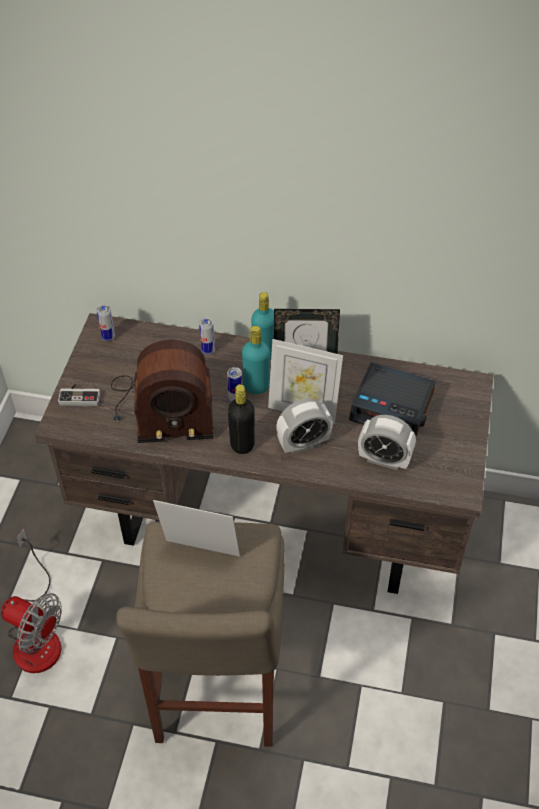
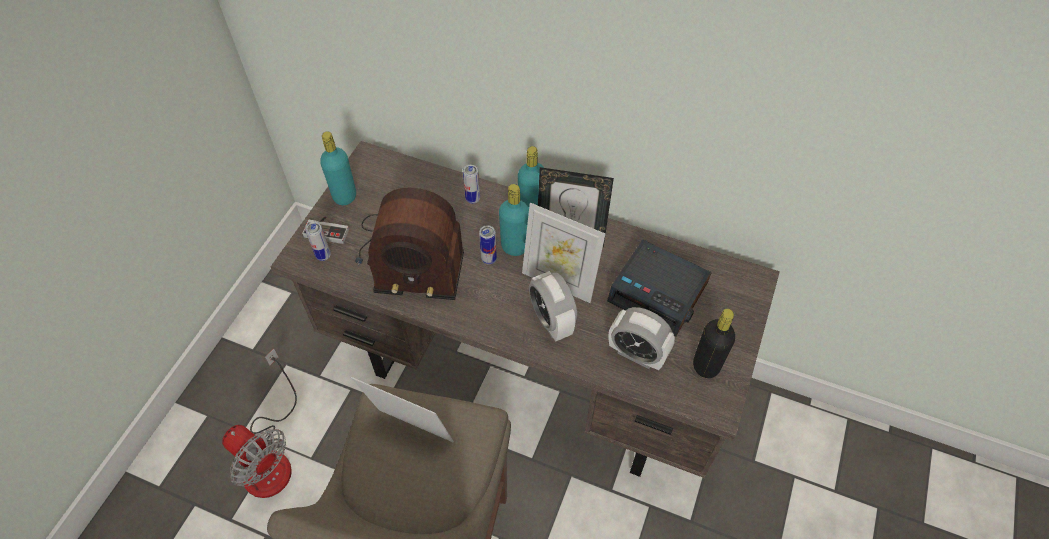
camera: 10 degrees right, 5 degrees up
can [96,305,115,341] -> can moved to [305,222,331,261]
black bottle [228,384,255,454] -> black bottle moved to [693,309,735,378]
alarm clock [276,399,333,454] -> alarm clock turned 75 degrees clockwise [529,271,577,342]
none -> turquoise bottle [320,131,356,205]

